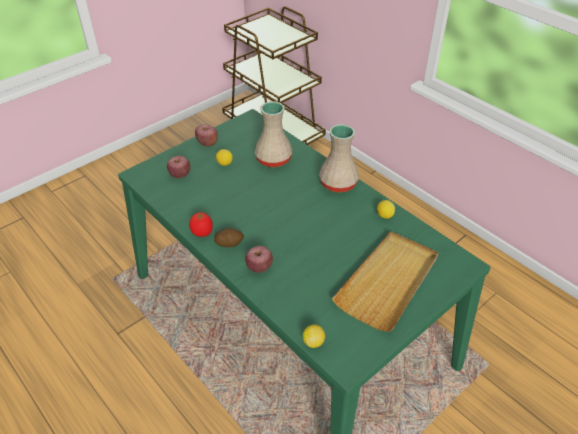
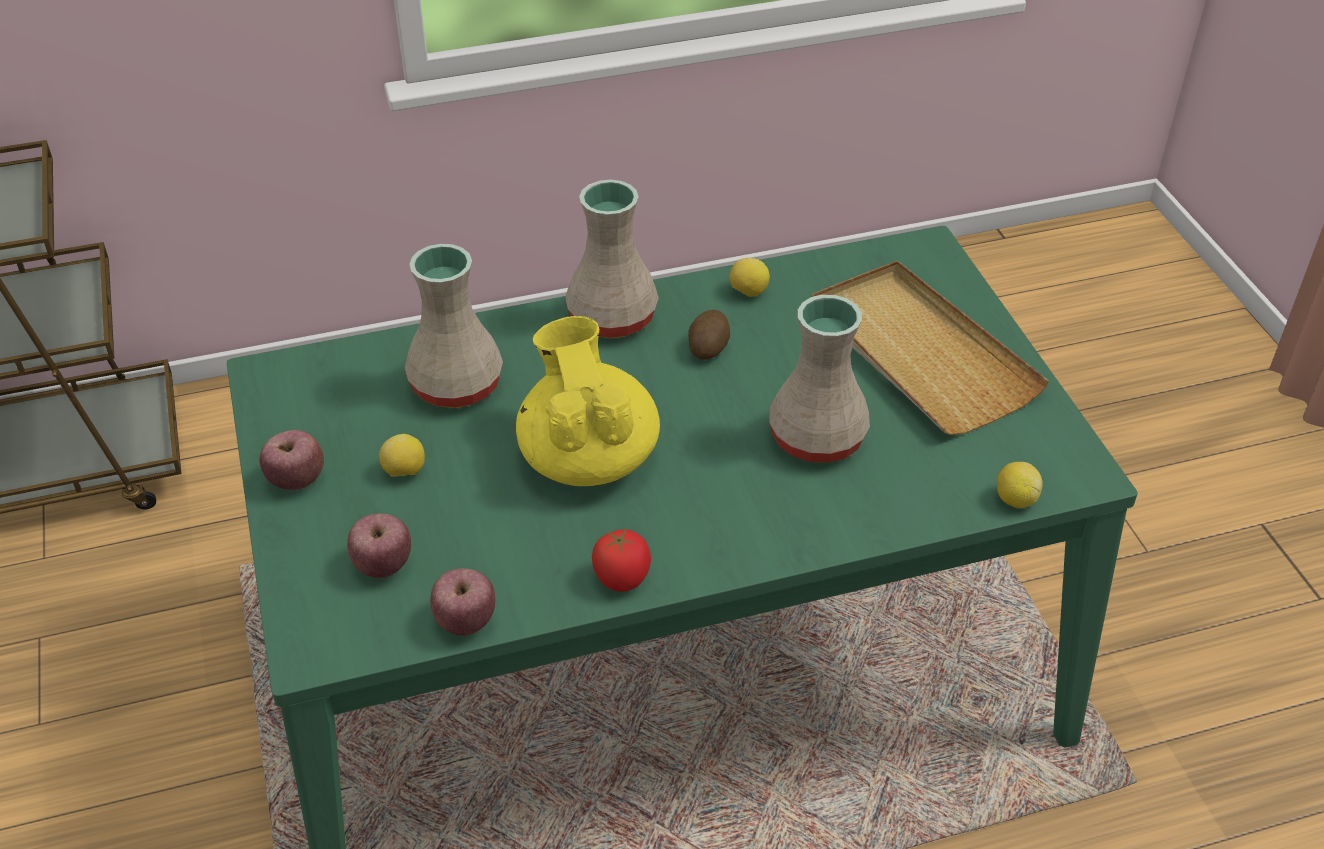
camera: 65 degrees left, 0 degrees up
potato [214,228,244,247] -> potato moved to [688,310,730,360]
apple [245,246,273,273] -> apple moved to [430,568,496,636]
none -> yellow teapot [516,316,660,486]
none -> beige vase [769,294,870,463]

